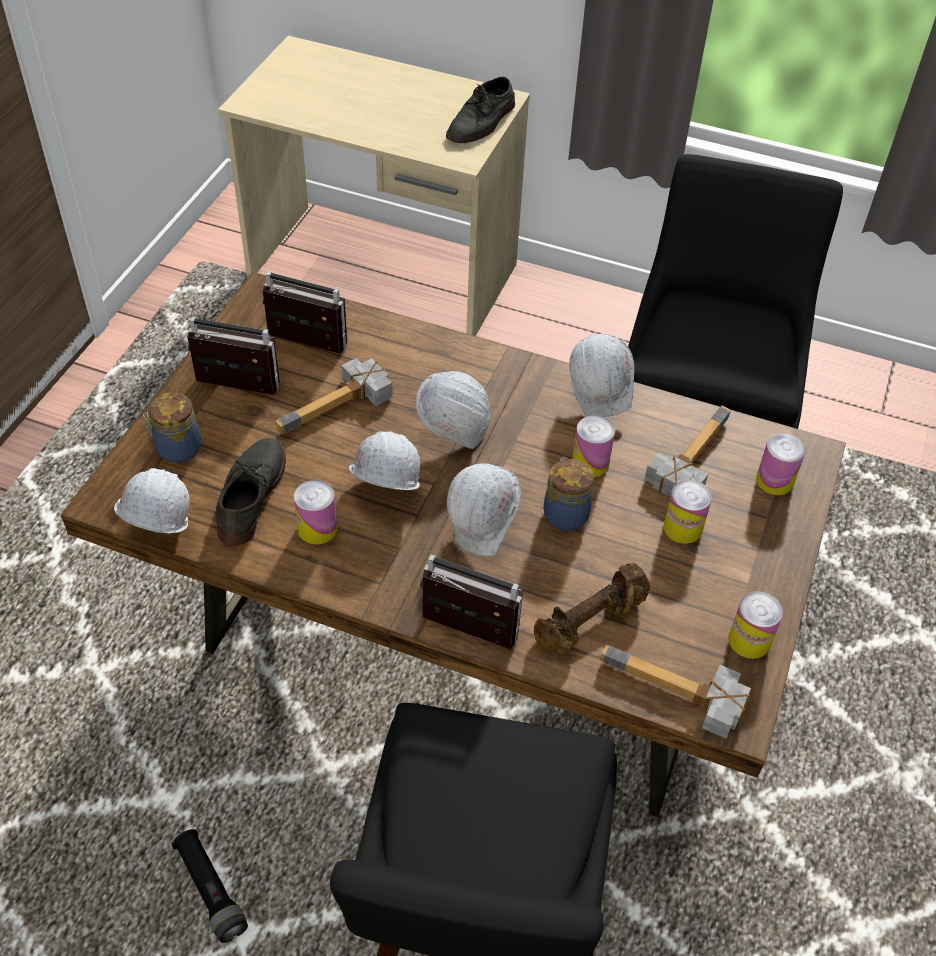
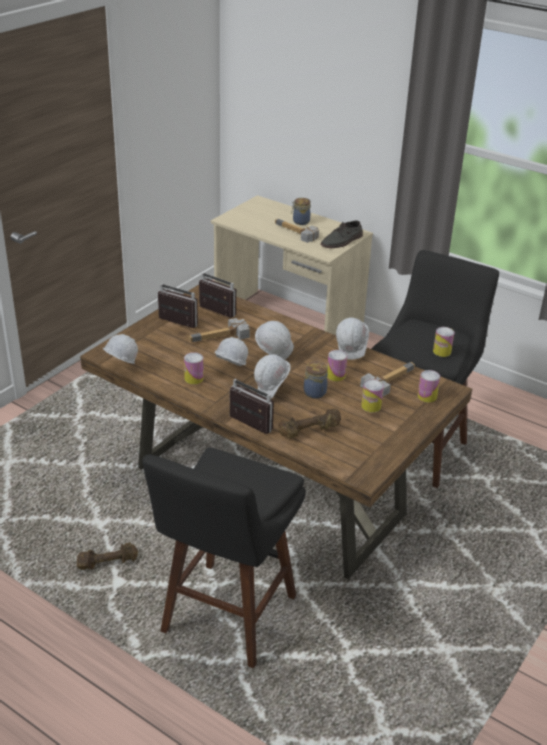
camera: 15 degrees right, 15 degrees down
jar [143,392,201,463] -> jar moved to [291,198,311,225]
black flashlight [171,829,248,943] -> brown dumbbell [77,542,138,570]
grey shoe [215,438,286,546] -> none
hammer [600,645,751,738] -> hammer moved to [275,219,319,243]
can [729,591,783,659] -> can moved to [433,327,454,357]

